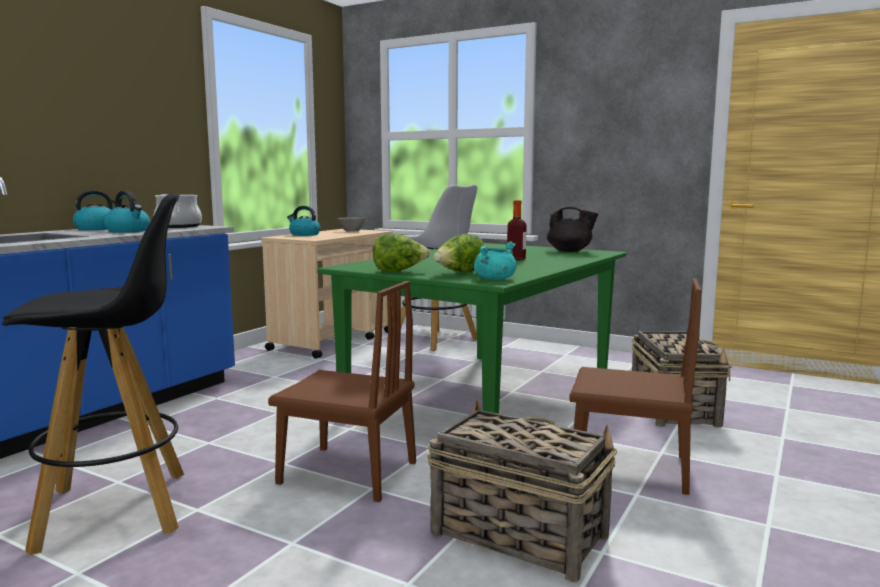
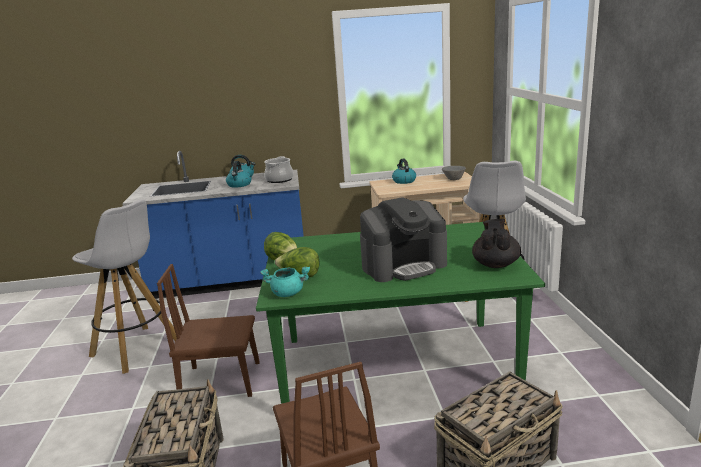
camera: 55 degrees right, 10 degrees up
black stool [2,192,184,555] -> white stool [72,199,177,374]
brown chair [268,281,416,502] -> brown chair turned 105 degrees clockwise [157,264,260,397]
bottle [507,200,527,260] -> coffee machine [360,197,447,282]
black teapot [547,207,598,252] -> black teapot turned 150 degrees counterclockwise [472,219,521,268]

